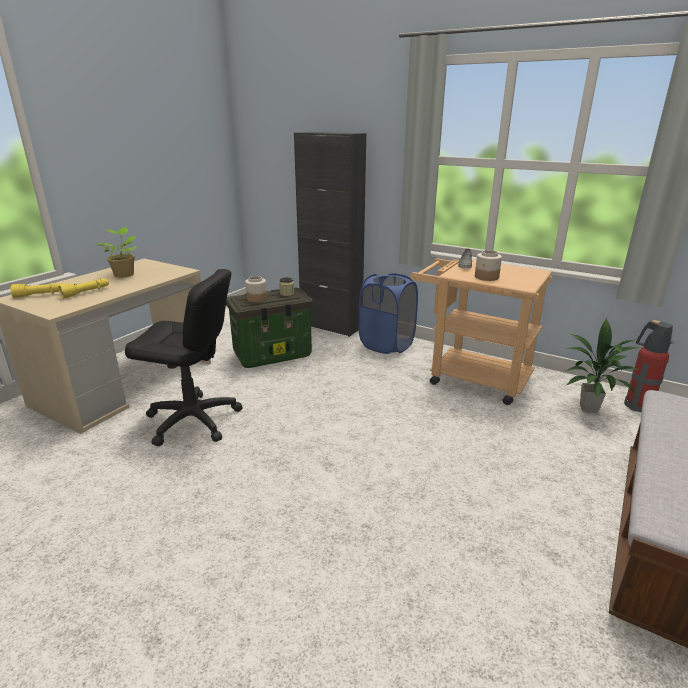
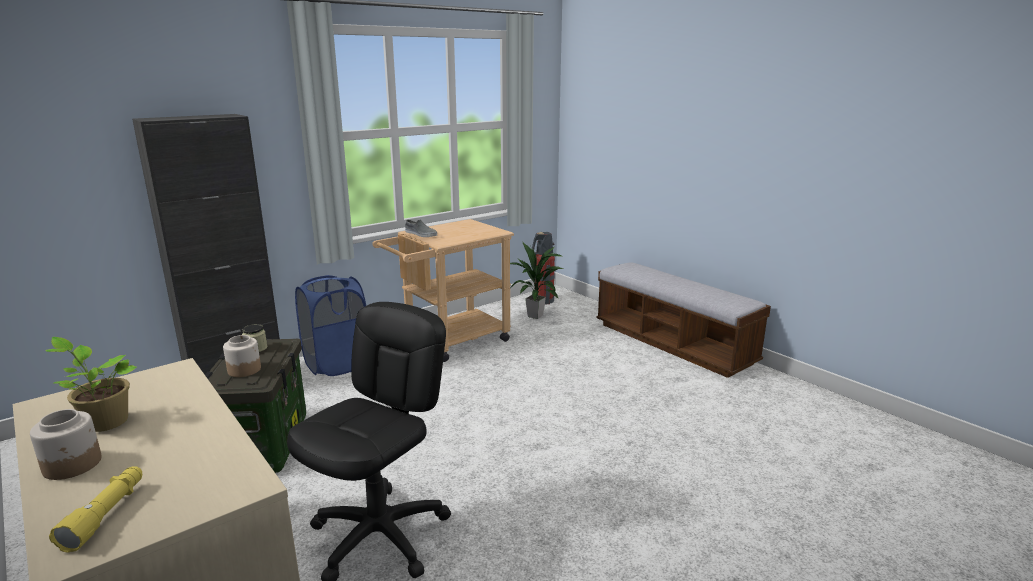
camera: 70 degrees left, 5 degrees down
yellow flashlight [58,279,109,298] -> none
jar [475,250,502,281] -> jar moved to [30,409,102,480]

